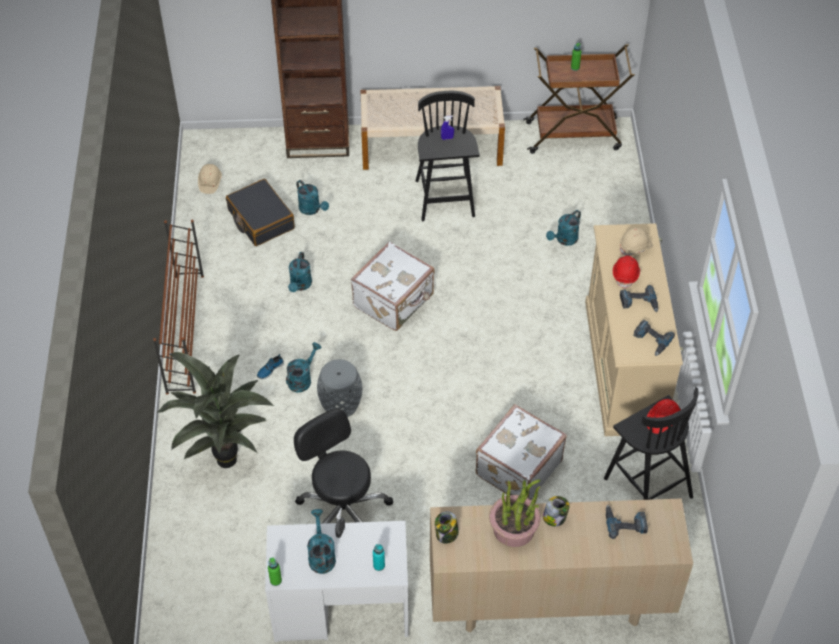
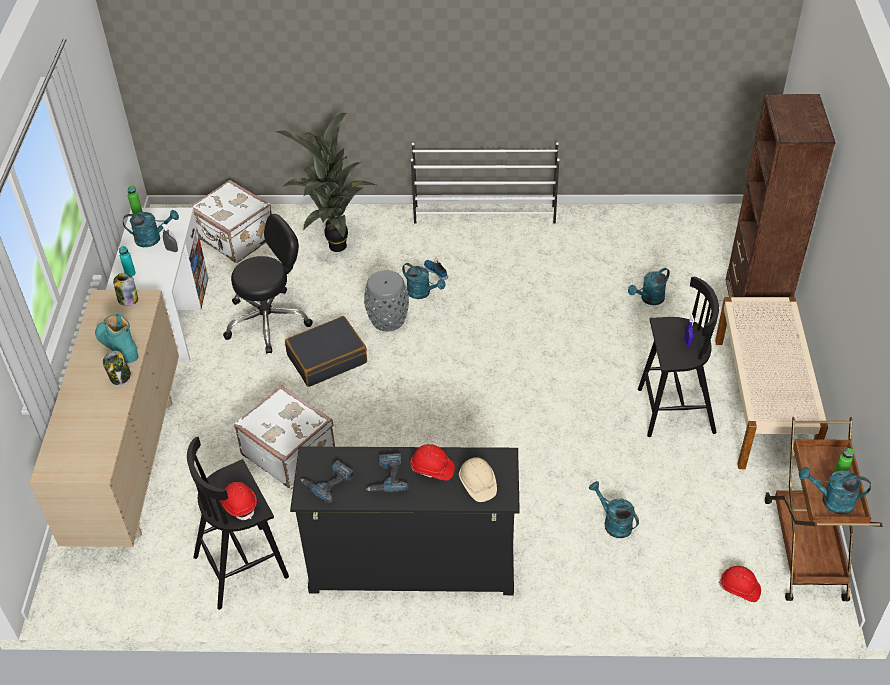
camera: 95 degrees right, 5 degrees down
brown shoe rack [153,220,204,394] -> white shoe rack [411,142,560,225]
beige hard hat [198,164,222,194] -> none
black suitcase [226,179,295,246] -> black suitcase moved to [285,316,367,387]
turquoise watering can [288,252,312,292] -> turquoise watering can moved to [799,467,871,515]
white suitcase [351,242,434,331] -> white suitcase moved to [188,180,272,263]
potted plant [489,479,540,547] -> turquoise boot [95,314,138,363]
beige cabinet [585,223,683,436] -> black cabinet [290,447,520,595]
power drill [606,505,648,539] -> none
none -> red hard hat [719,566,761,602]

